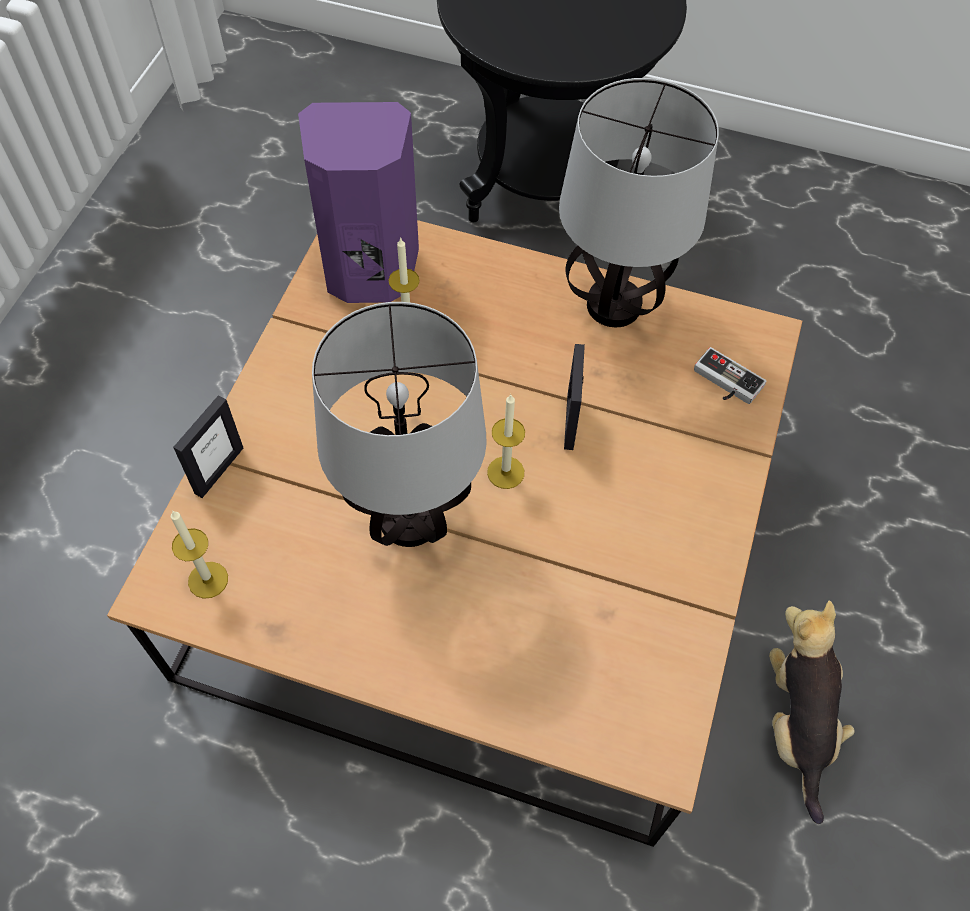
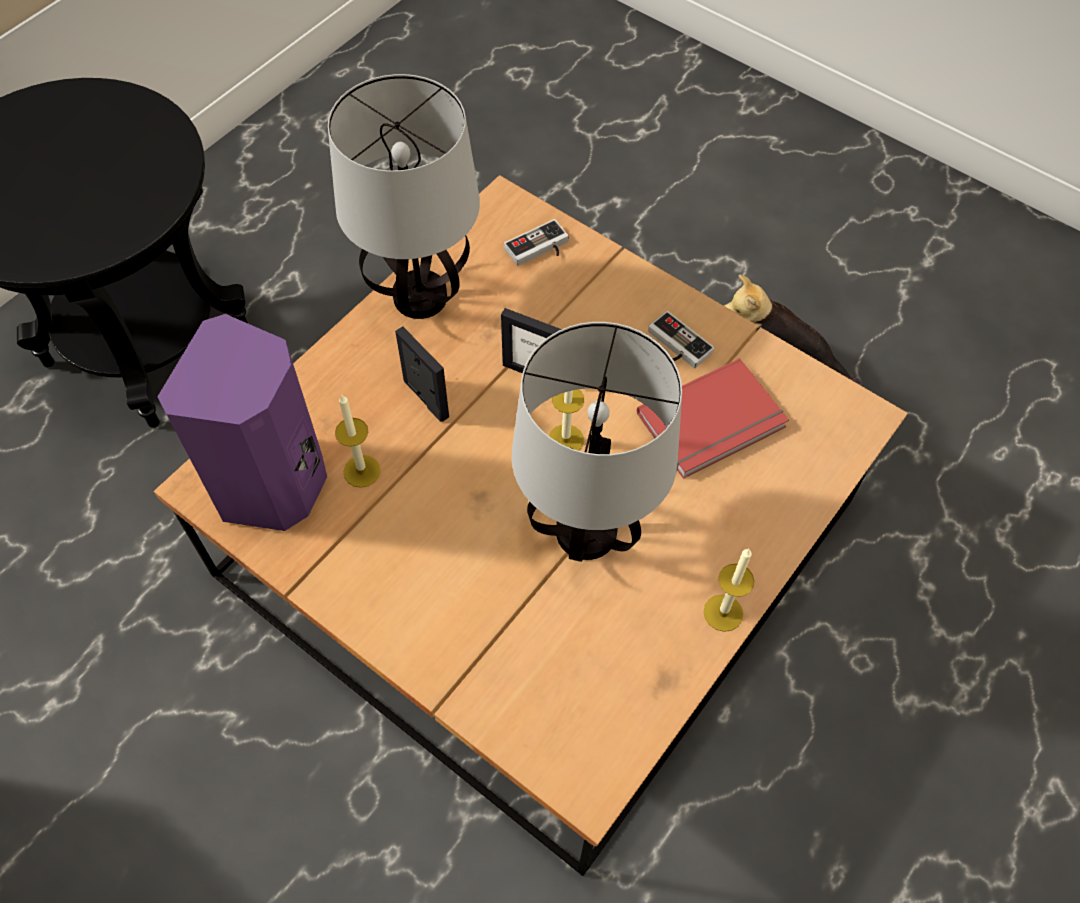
camera: 70 degrees left, 0 degrees up
candle [171,510,228,599] -> candle moved to [704,549,754,632]
picture frame [173,395,243,498] -> picture frame moved to [395,326,449,422]
none -> red book [637,358,789,479]
none -> game controller [648,311,715,368]

